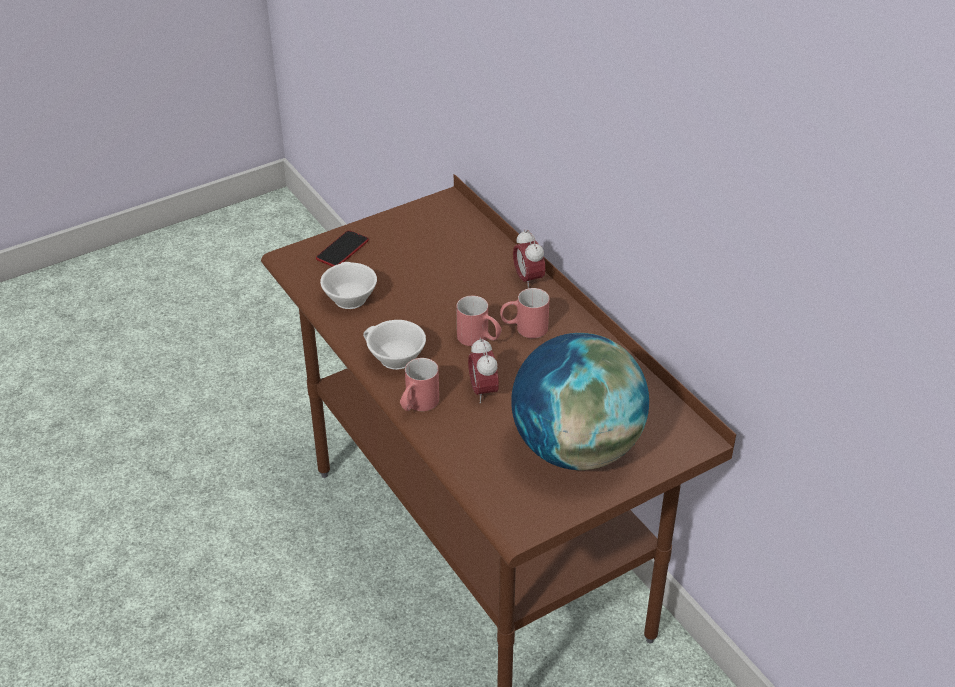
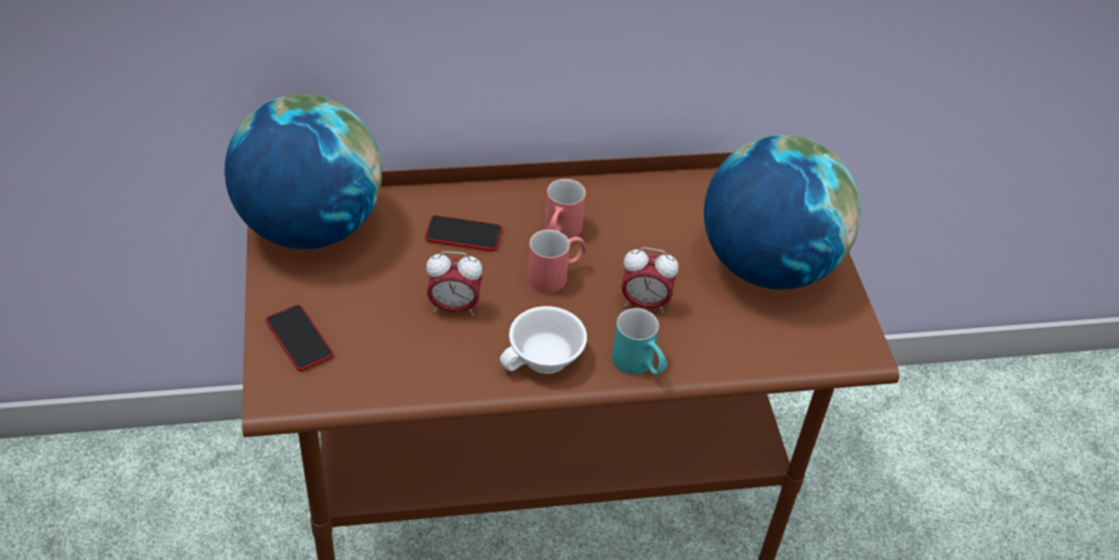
camera: 70 degrees left, 5 degrees up
white cup [320,262,377,309] -> none
red mug [400,358,439,411] -> turquoise mug [612,308,667,375]
alarm clock [513,229,545,288] -> alarm clock moved to [426,251,482,315]
none -> globe [225,94,382,249]
none -> phone [425,215,502,251]

